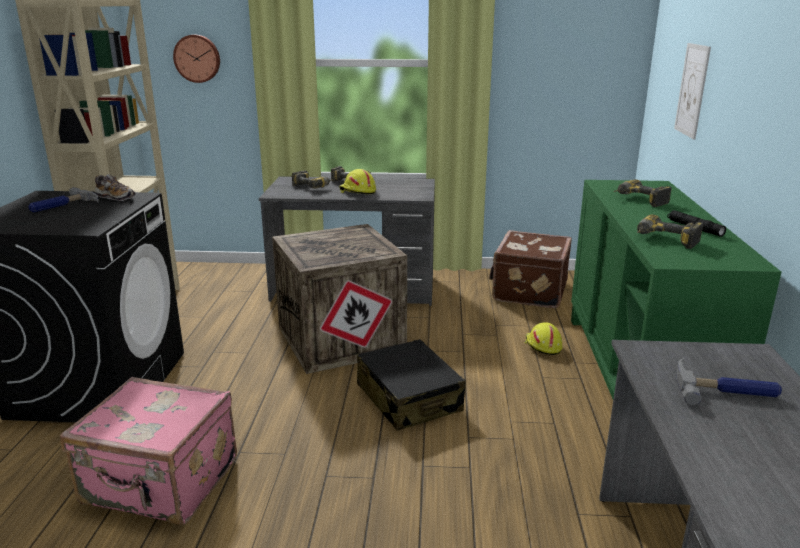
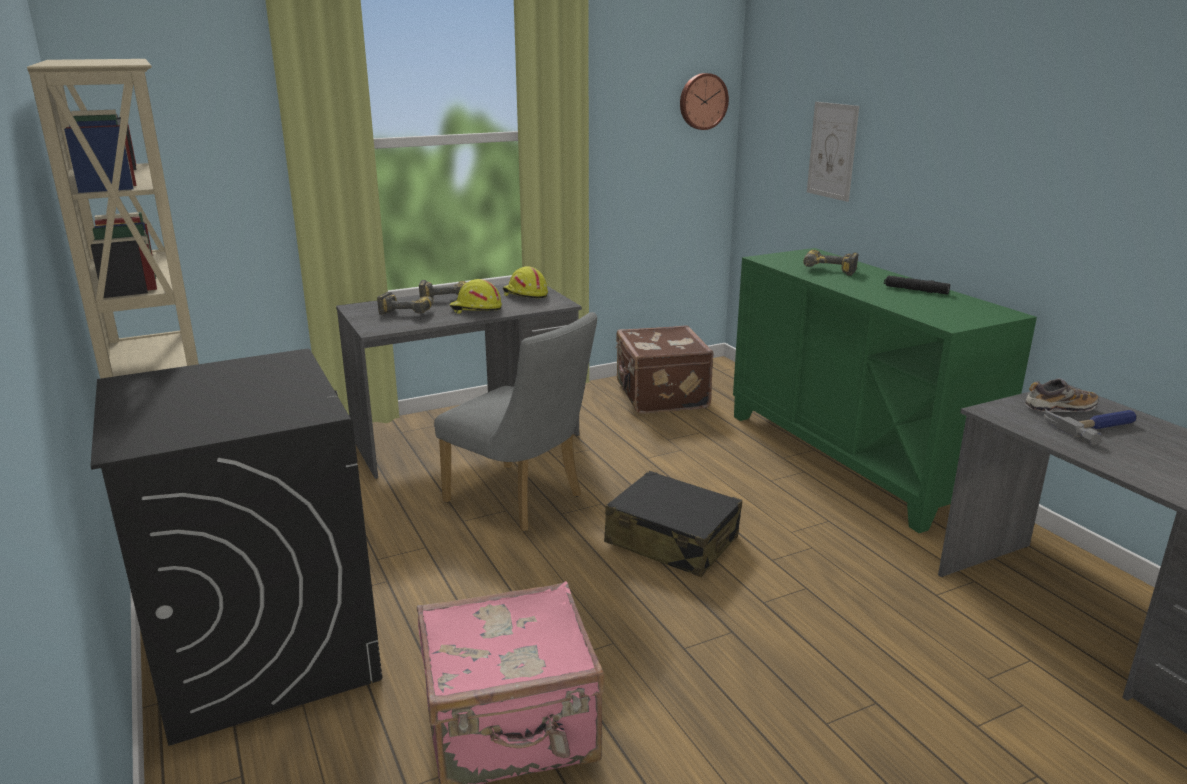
camera: 30 degrees left, 0 degrees up
hammer [28,187,99,213] -> none
shoe [95,174,135,201] -> shoe moved to [1025,378,1099,412]
wall clock [173,35,220,83] -> wall clock moved to [680,73,729,130]
crate [272,224,407,374] -> grey chair [434,312,597,532]
yellow hard hat [524,322,563,355] -> yellow hard hat moved to [503,266,548,298]
power drill [637,214,703,249] -> none

